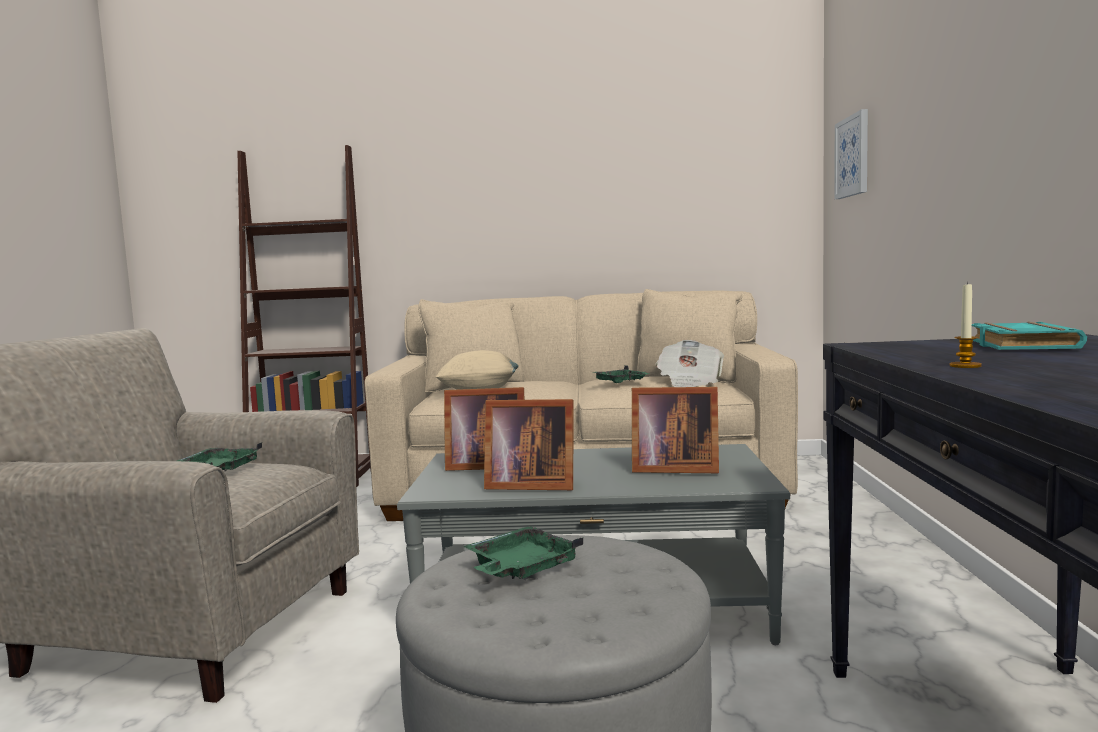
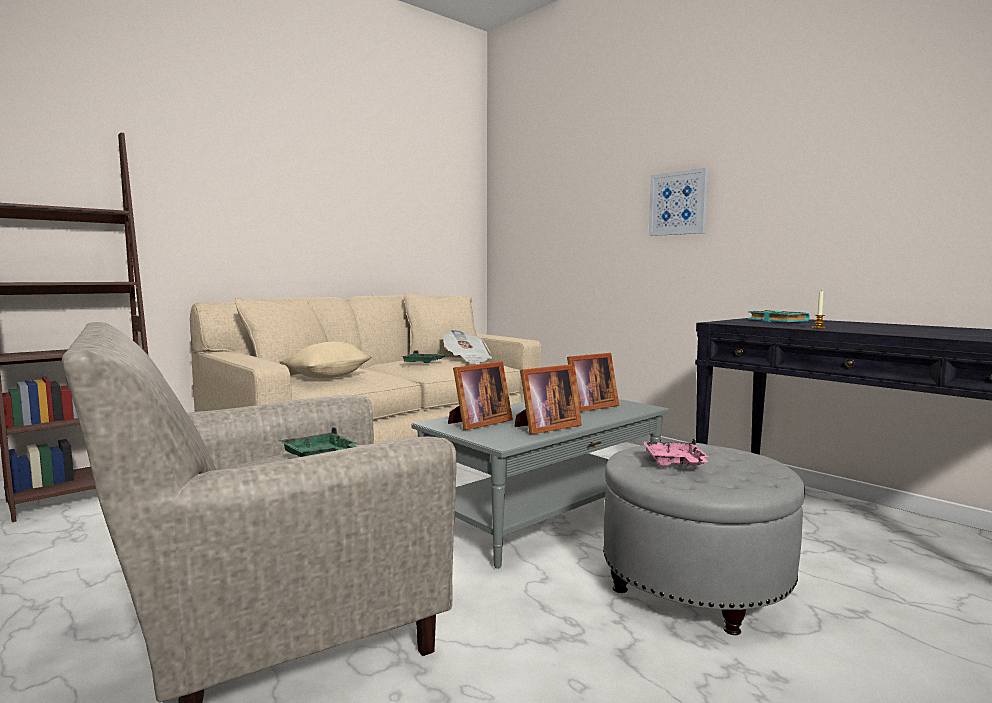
camera: 45 degrees left, 0 degrees up
green tray [463,526,583,579] -> pink tray [642,438,708,466]
picture [834,109,868,199] -> picture moved to [649,168,708,236]

